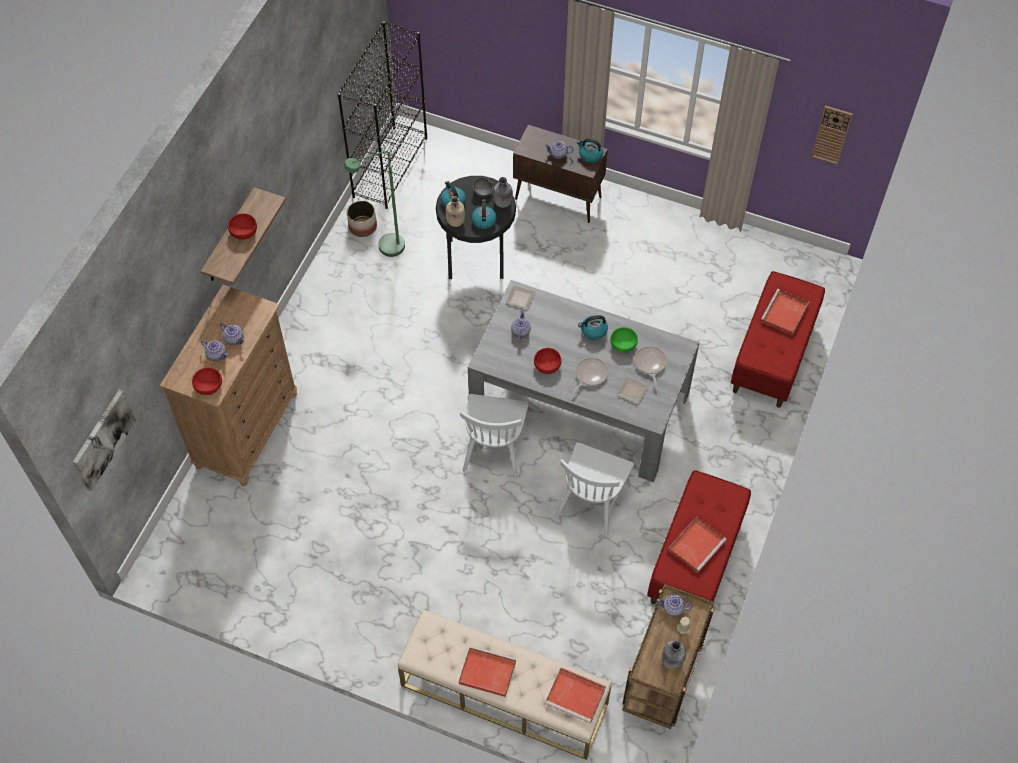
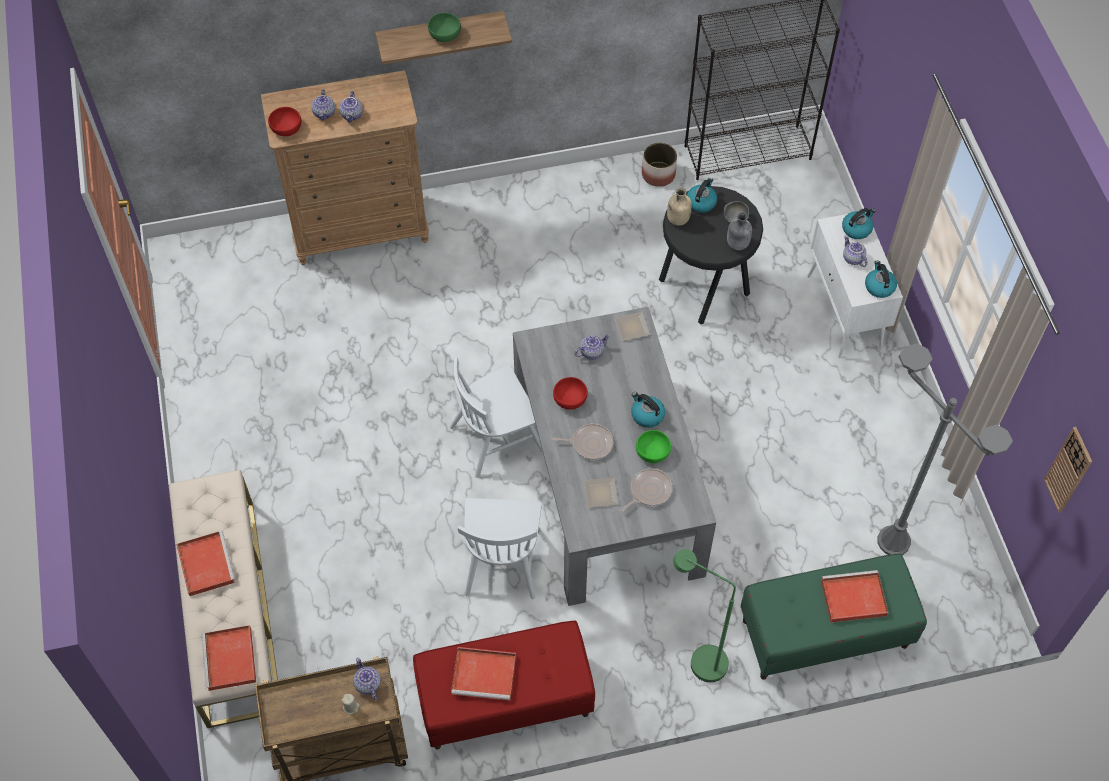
camera: 55 degrees right, 0 degrees up
picture [73,390,136,491] -> none
red bowl [228,213,257,240] -> green bowl [428,13,461,42]
green floor lamp [344,151,405,257] -> green floor lamp moved to [673,549,736,682]
kettle [471,199,497,229] -> kettle moved to [842,208,876,239]
brown cabinet [513,125,608,223] -> white cabinet [807,212,903,358]
white chair [555,442,634,537] -> white chair turned 75 degrees counterclockwise [458,498,542,599]
grey bottle [662,641,686,669] -> none
red bench [731,271,825,408] -> green bench [741,553,927,680]
none -> grey floor lamp [877,343,1013,555]

